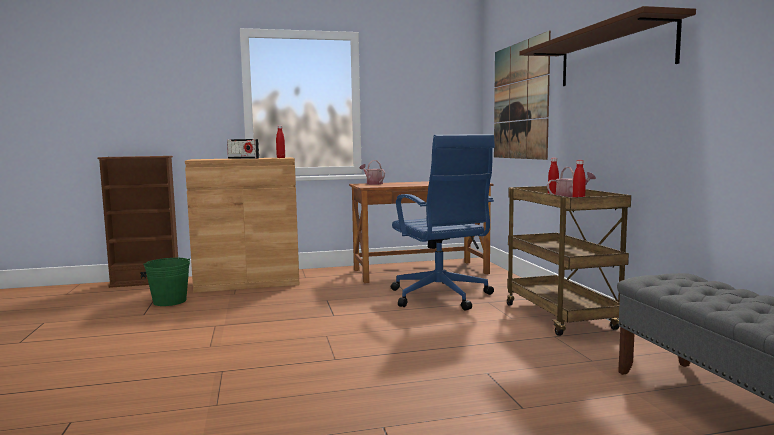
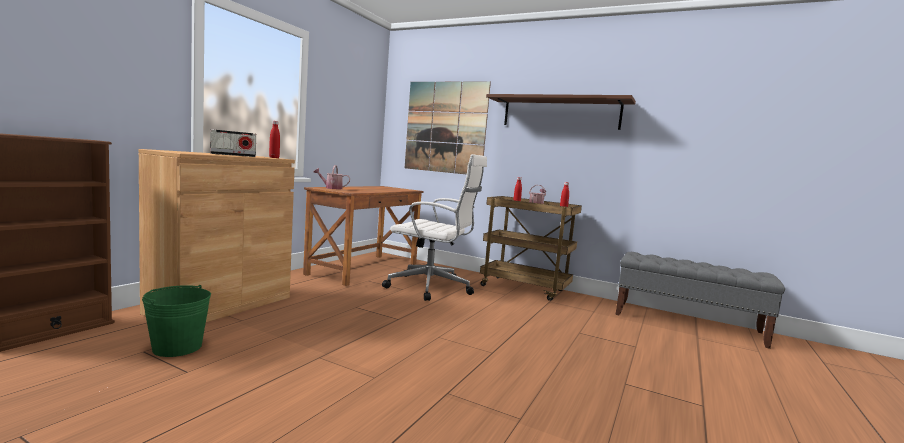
camera: 50 degrees left, 0 degrees up
blue office chair [391,134,495,311] -> white office chair [382,154,487,301]

